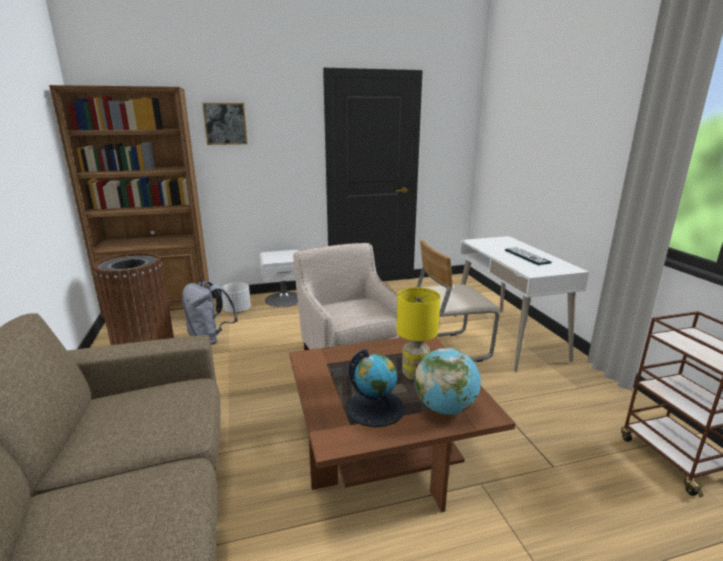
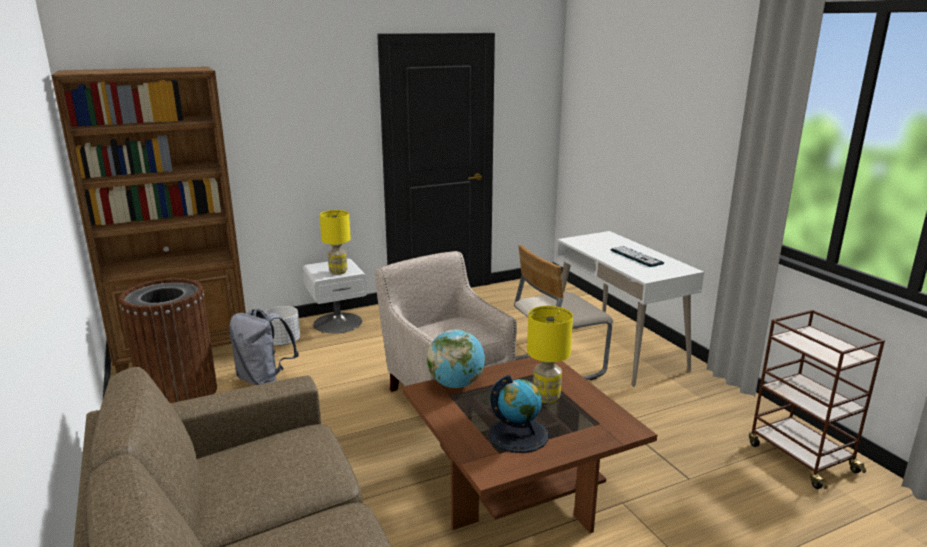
camera: 10 degrees left, 0 degrees up
picture [202,103,248,145] -> none
globe [415,348,481,415] -> globe moved to [427,329,485,388]
none -> yellow table lamp [319,210,351,275]

